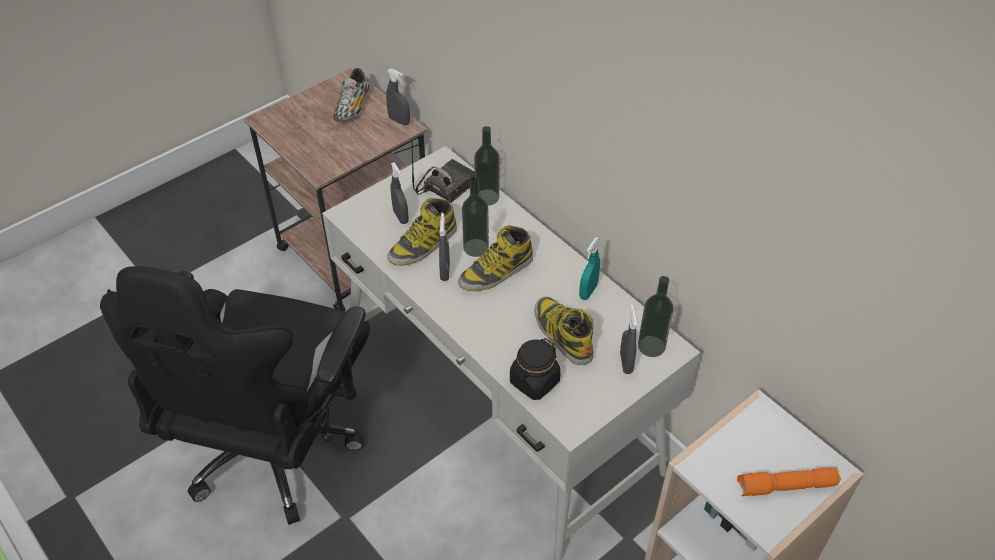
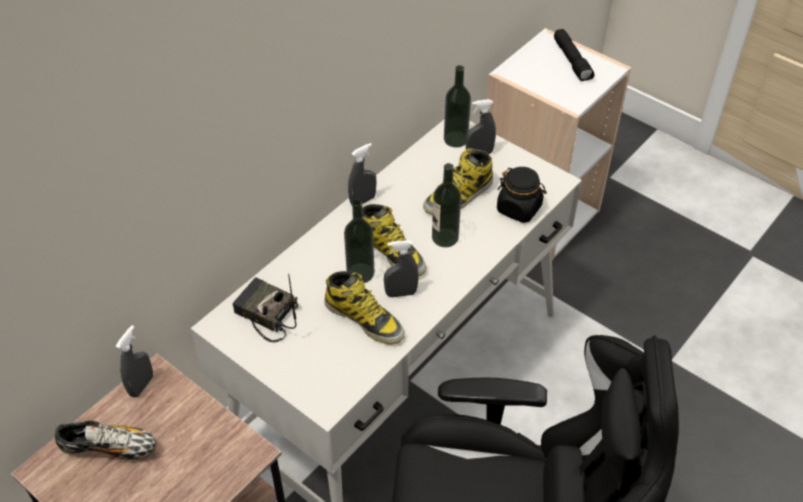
camera: 100 degrees left, 0 degrees up
grey spray bottle [391,163,409,224] -> grey spray bottle moved to [348,143,377,205]
bottle [474,126,499,206] -> bottle moved to [432,163,461,247]
turquoise spray bottle [579,237,600,300] -> none
orange flashlight [737,467,841,496] -> black flashlight [554,29,595,81]

